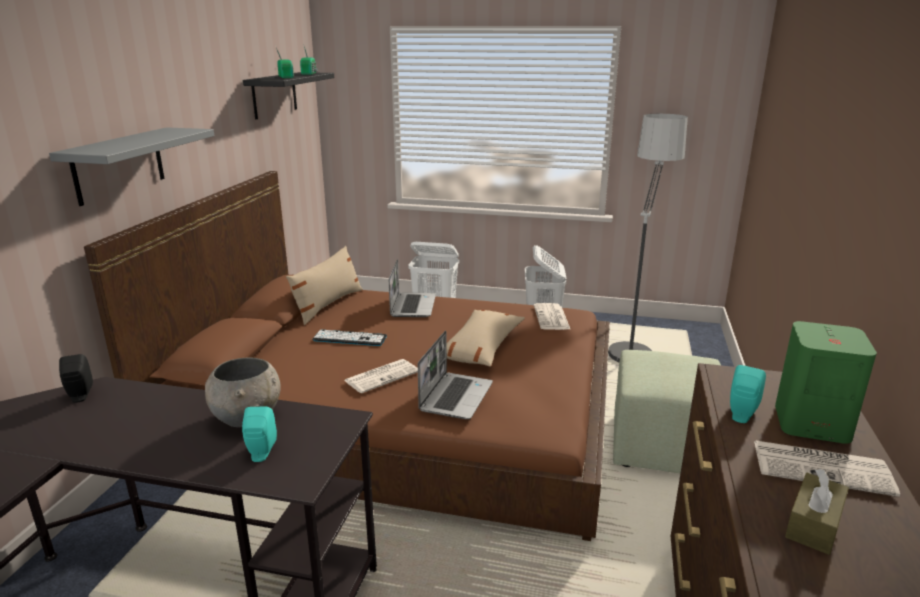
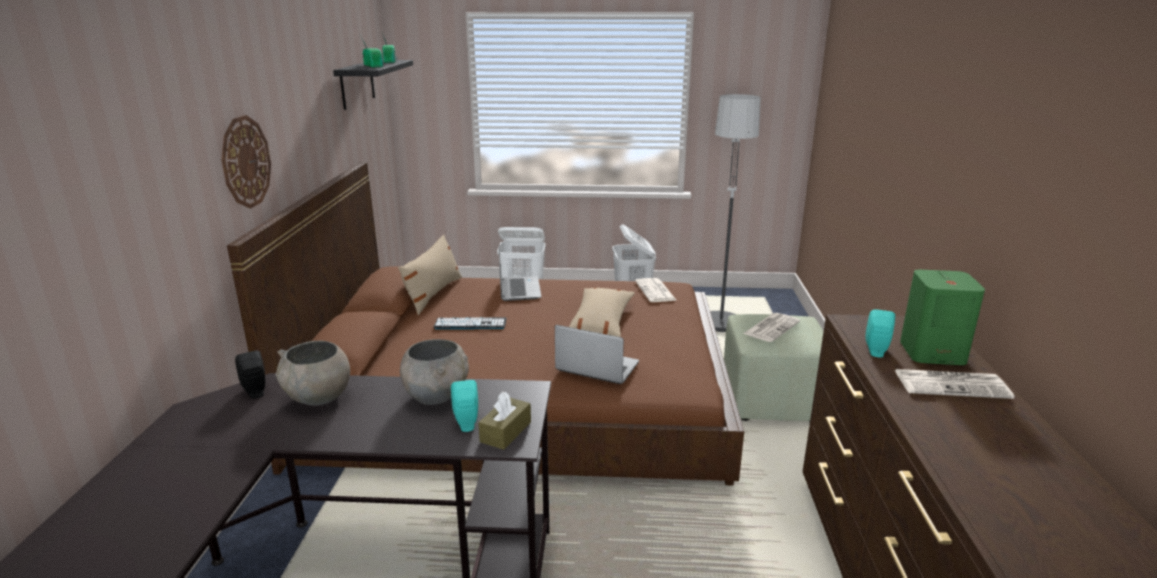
camera: 10 degrees left, 0 degrees up
grey shelf [49,127,214,206] -> wall clock [222,115,271,209]
newspaper [344,359,418,393] -> newspaper moved to [743,313,800,342]
laptop [418,330,493,419] -> laptop turned 75 degrees counterclockwise [555,325,639,384]
brown tissue box [785,469,849,555] -> brown tissue box moved to [478,392,531,450]
none -> grey bowl [276,341,350,405]

